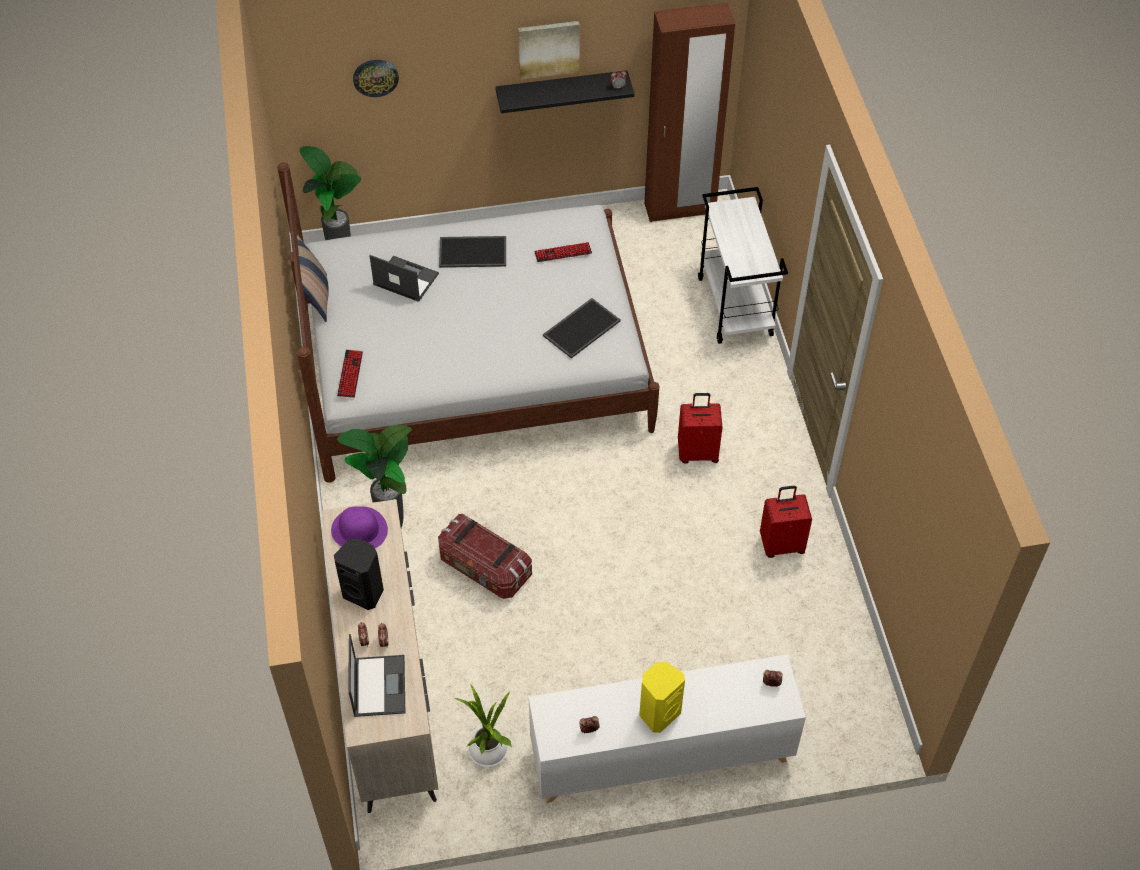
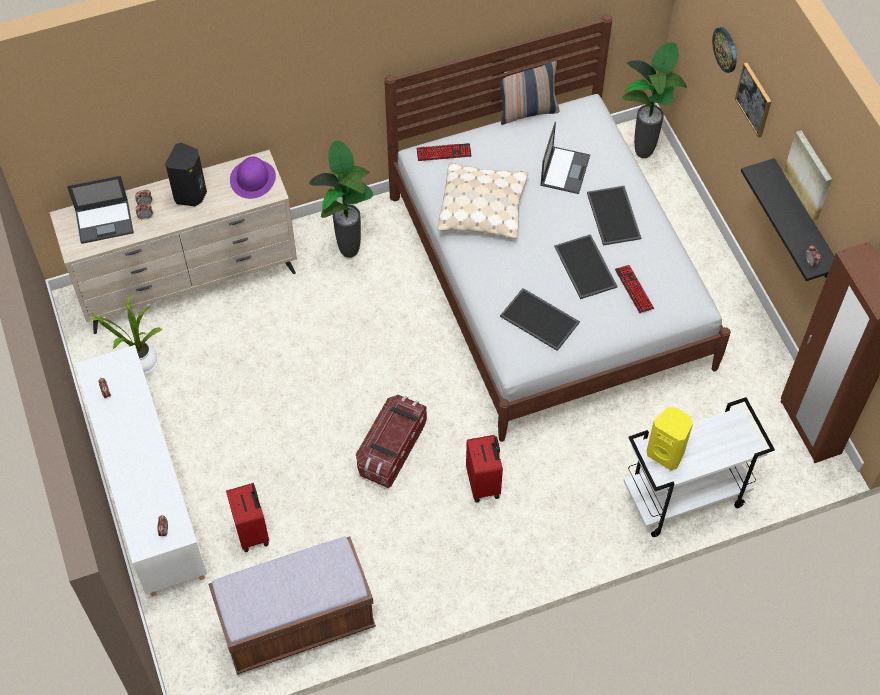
camera: 80 degrees right, 5 degrees up
storage box [438,514,532,599] -> storage box moved to [356,395,427,488]
yellow speaker [639,661,685,733] -> yellow speaker moved to [646,407,693,470]
red suitcase [760,486,812,558] -> red suitcase moved to [226,483,269,552]
none -> brown bench [208,536,376,675]
none -> beige pillow [437,162,528,238]
none -> tray [554,234,617,299]
none -> picture [735,63,772,138]

